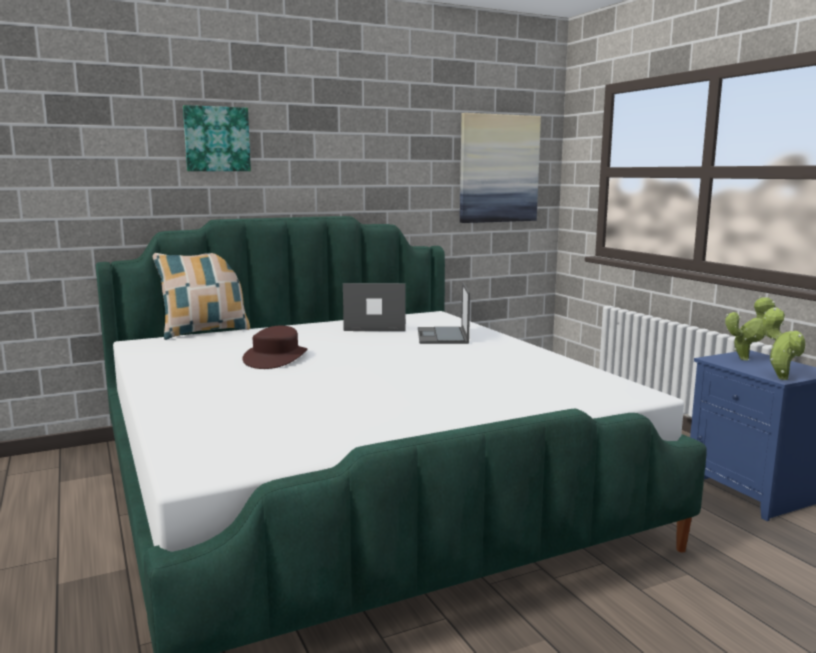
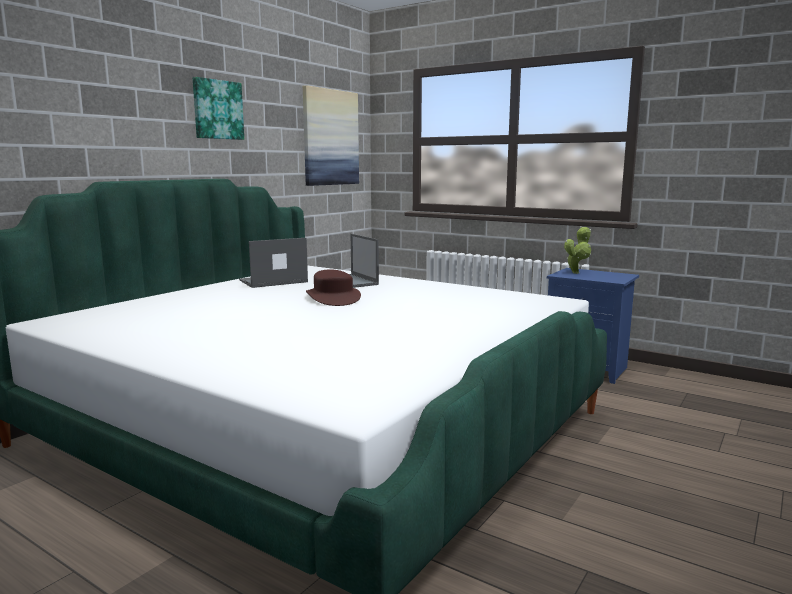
camera: 30 degrees left, 0 degrees up
pillow [153,253,250,340] -> none
picture [183,105,251,171] -> picture moved to [193,77,244,140]
brown hat [242,326,307,369] -> brown hat moved to [306,269,361,306]
potted plant [762,308,806,380] -> none

